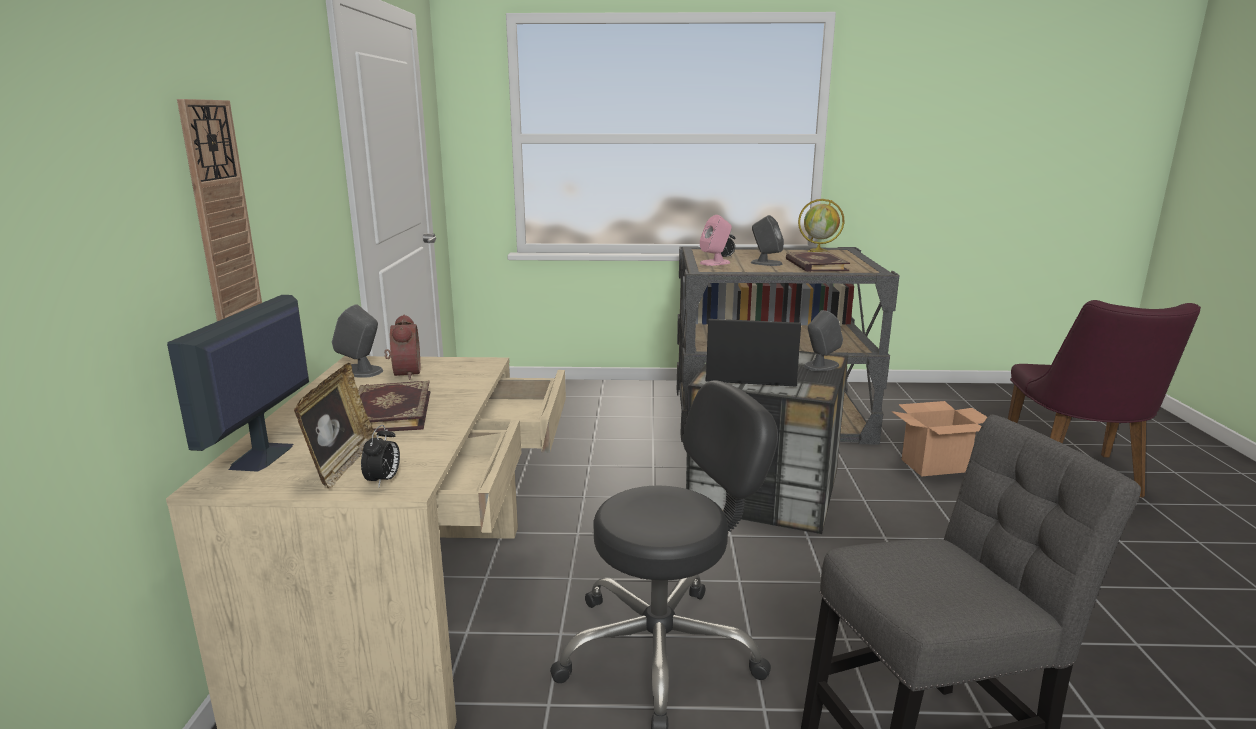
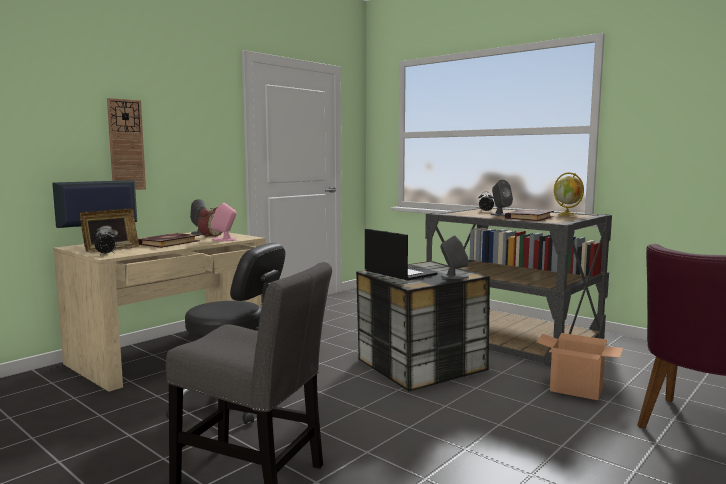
camera: 40 degrees right, 10 degrees down
pink speaker [700,215,732,266] -> pink speaker moved to [211,203,237,241]

